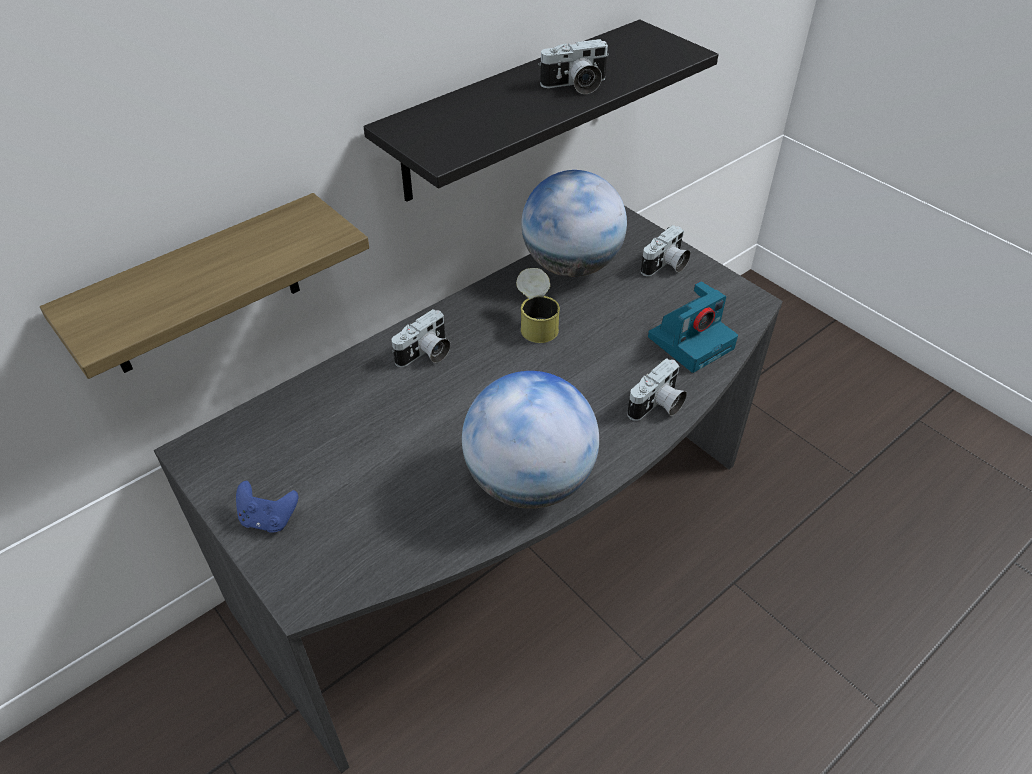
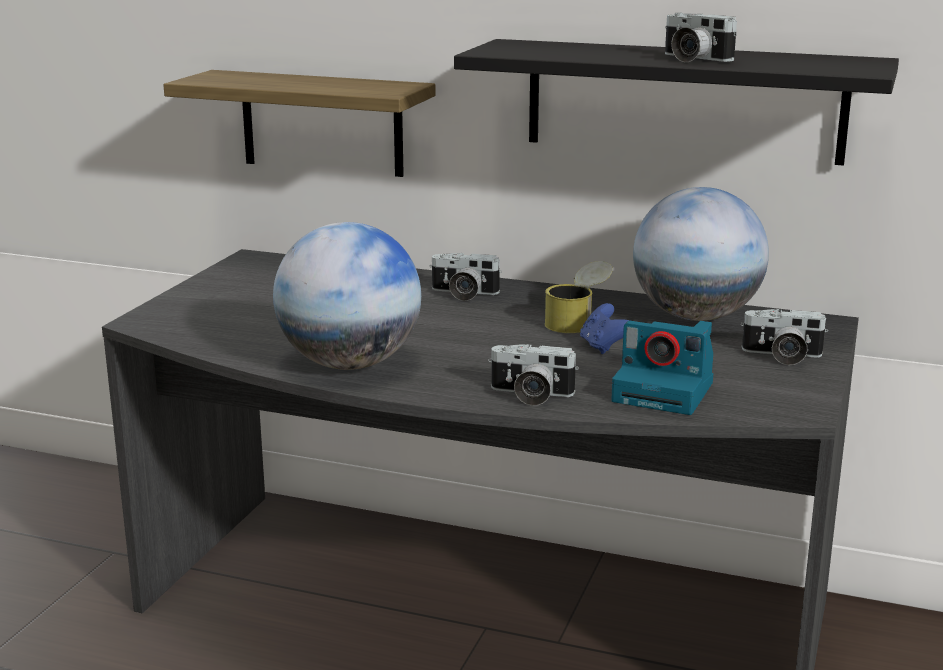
camera: 60 degrees right, 25 degrees down
blue game controller [236,481,298,533] -> blue game controller moved to [580,303,630,354]

